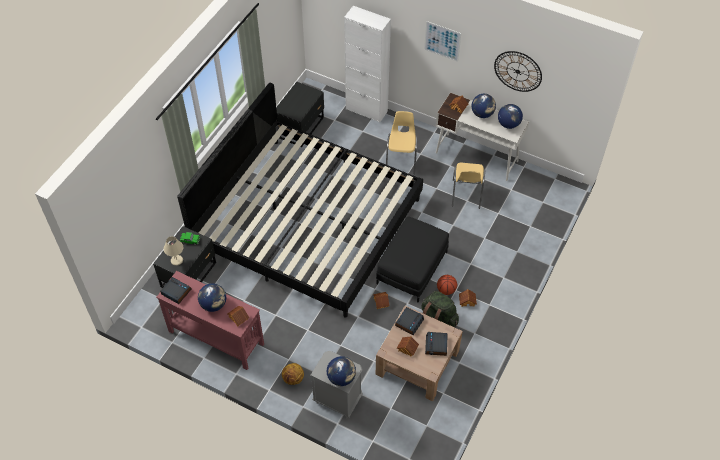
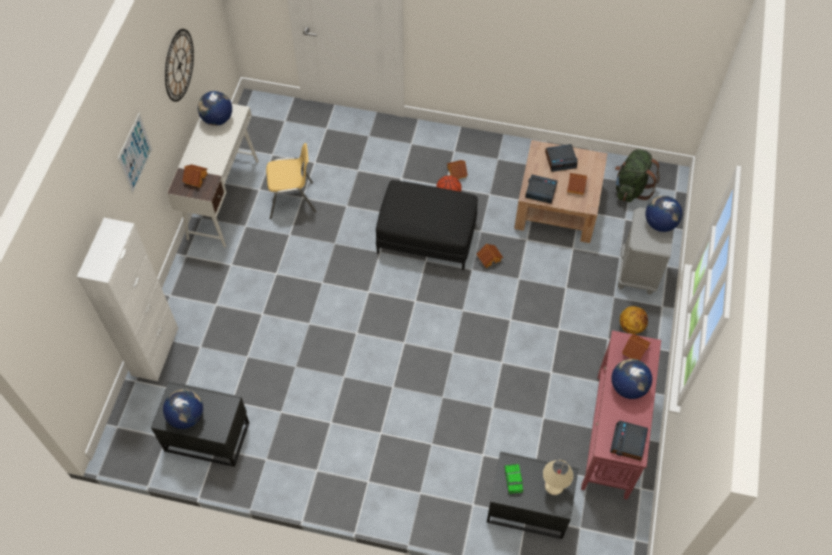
camera: 105 degrees left, 5 degrees up
bed [177,83,423,318] -> none
yellow chair [386,111,417,174] -> none
green backpack [421,291,459,327] -> green backpack moved to [615,149,660,202]
globe [471,94,496,118] -> globe moved to [163,389,203,429]

